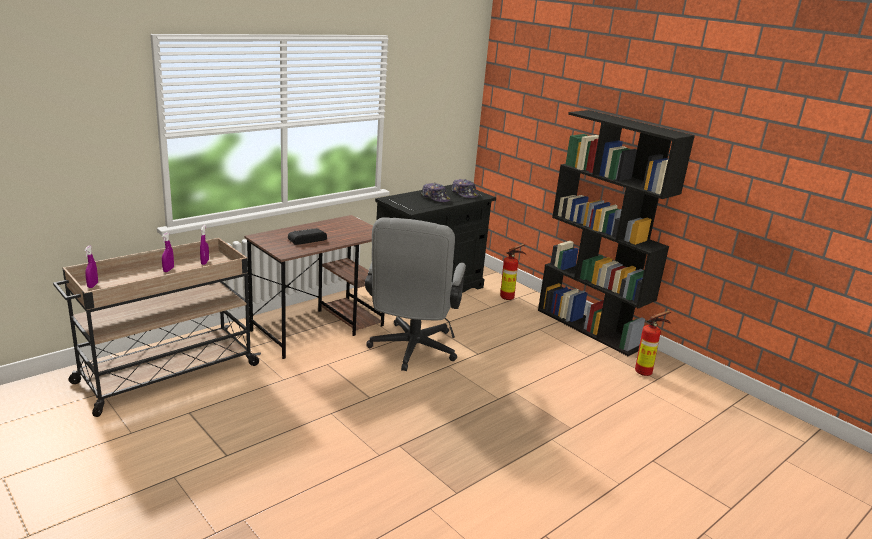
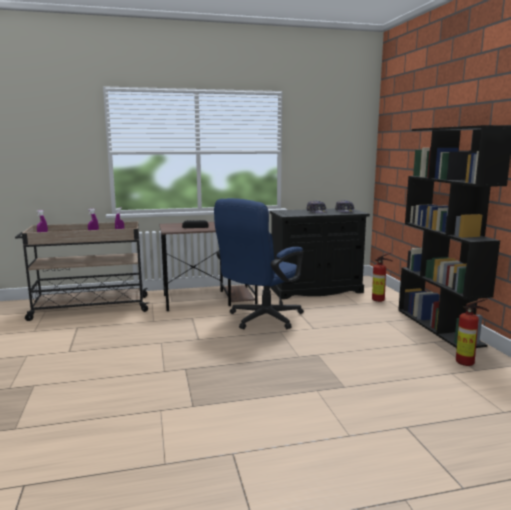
camera: 30 degrees right, 10 degrees down
grey office chair [365,217,466,371] -> blue office chair [214,198,304,330]

